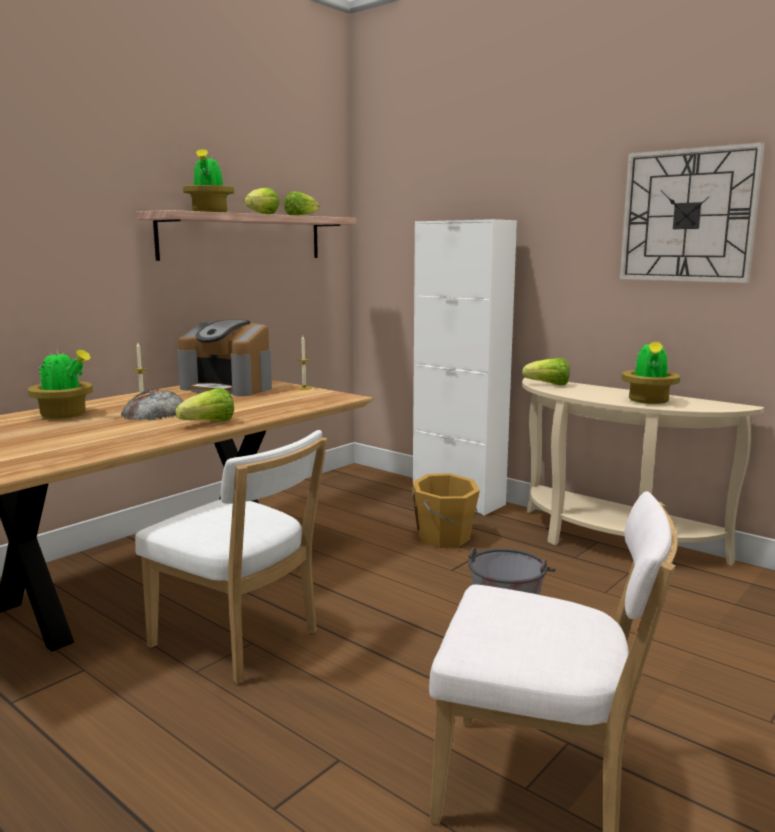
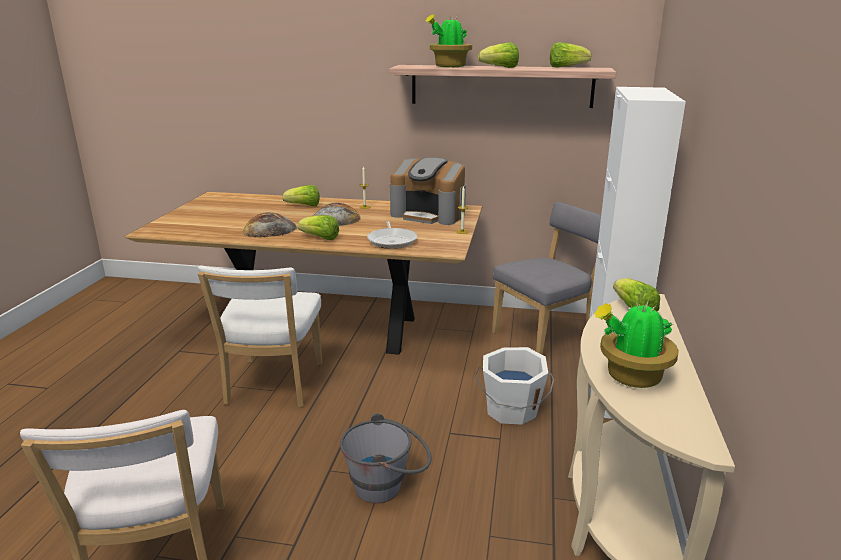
camera: 60 degrees right, 10 degrees up
potted plant [28,348,93,418] -> lettuce [282,185,319,206]
coffee machine [177,320,272,396] -> coffee machine turned 60 degrees counterclockwise [390,157,466,225]
orange bucket [413,473,480,548] -> white bucket [475,347,554,425]
wall clock [619,142,765,283] -> none
none -> bread [243,212,297,237]
none -> frying pan [367,221,417,249]
none -> grey chair [492,202,601,355]

